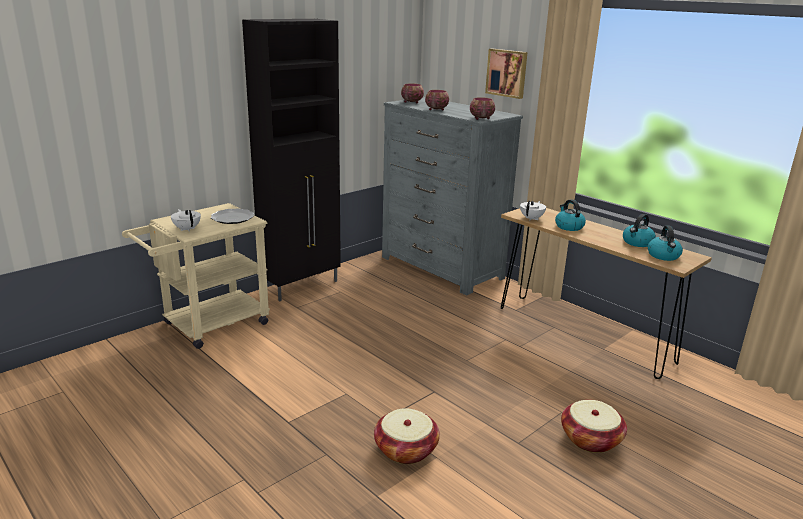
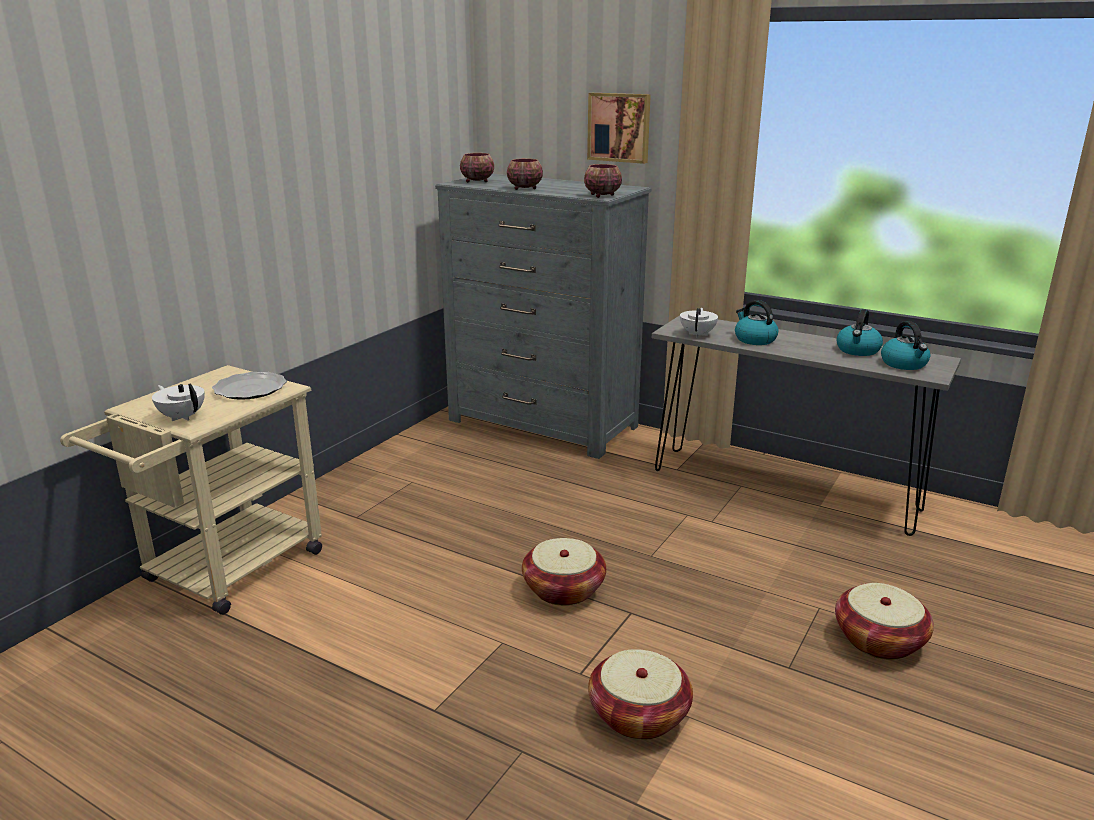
camera: 15 degrees left, 0 degrees up
black cabinet [242,19,341,301] -> none
brown console table [501,208,712,379] -> grey console table [652,315,961,536]
none -> basket [522,538,606,606]

